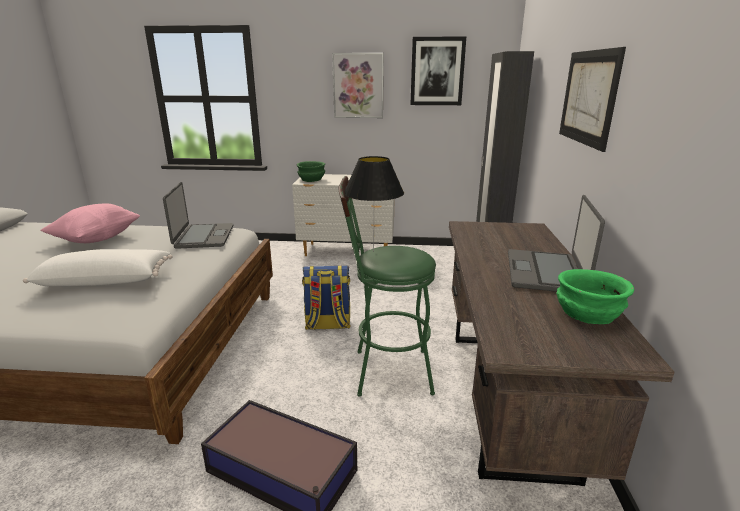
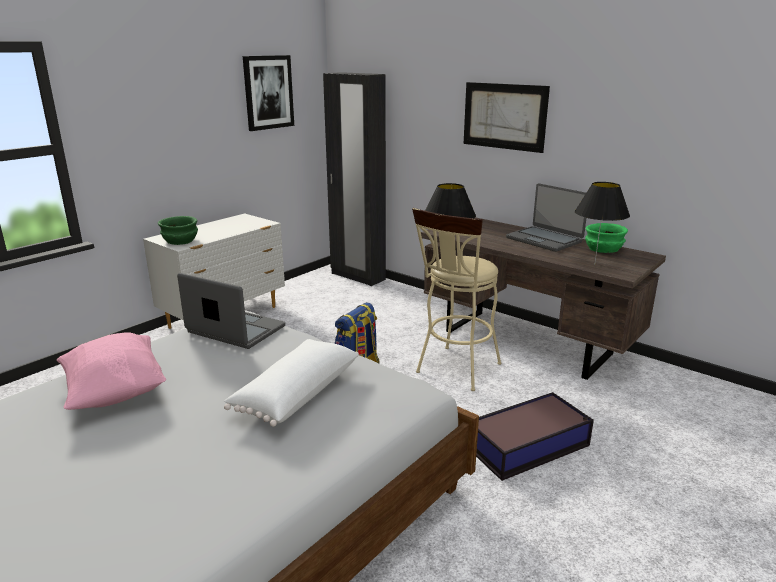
camera: 55 degrees left, 0 degrees up
picture [332,53,384,118] -> none
green stool [339,176,436,397] -> beige stool [412,208,501,391]
none -> black table lamp [575,182,630,265]

